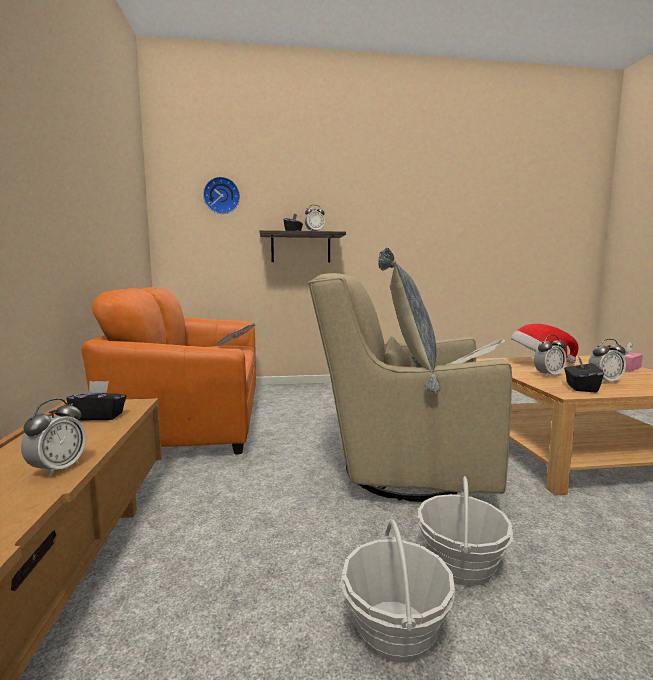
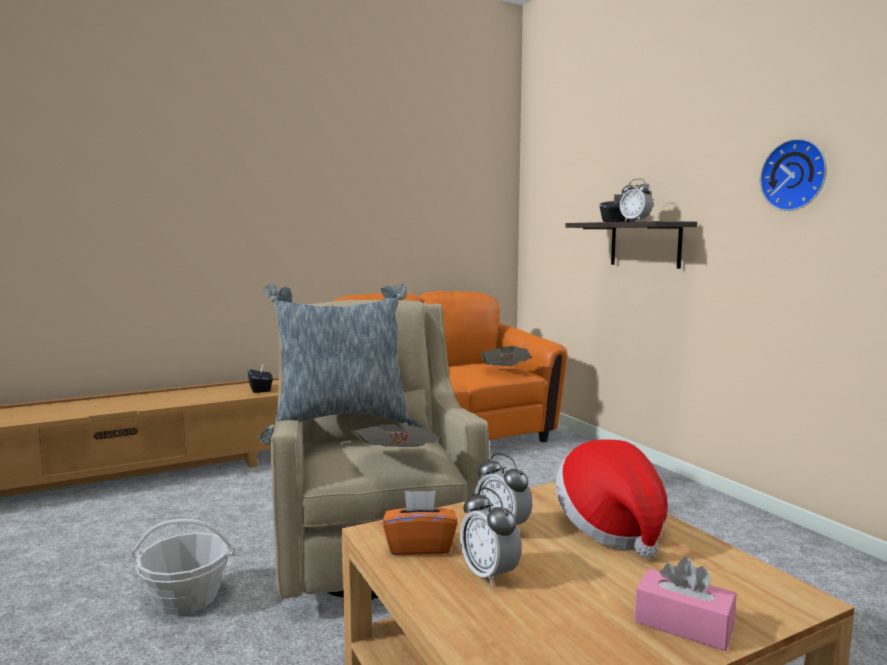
camera: 70 degrees right, 0 degrees up
alarm clock [21,398,86,477] -> none
wall clock [203,177,240,214] -> wall clock moved to [760,138,827,211]
basket [341,519,455,662] -> none
black tissue box [564,357,604,392] -> orange tissue box [382,491,458,555]

